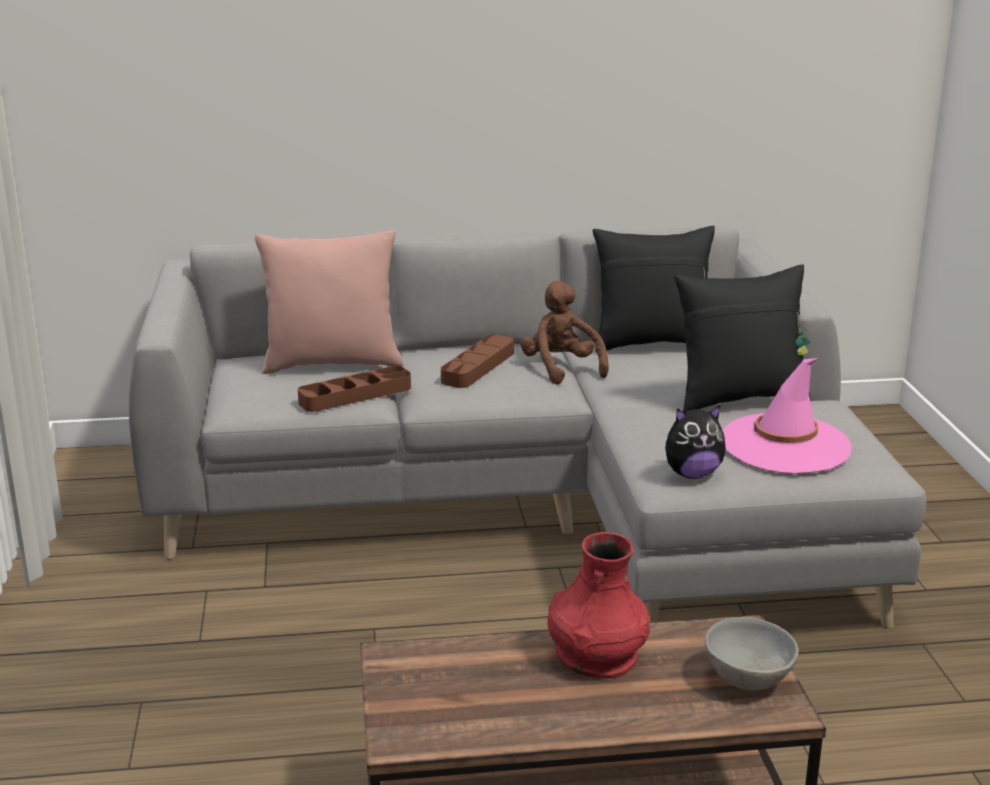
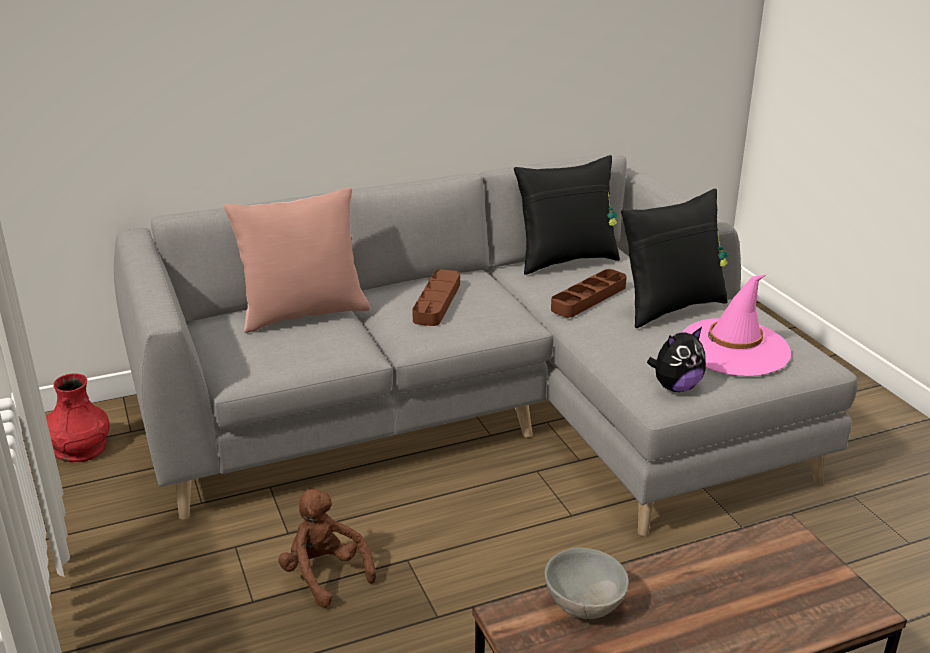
camera: 15 degrees left, 5 degrees up
brown tray [298,366,411,412] -> brown tray moved to [551,269,627,318]
brown plush toy [520,281,609,385] -> brown plush toy moved to [278,489,376,608]
red vase [548,532,650,678] -> red vase moved to [46,373,109,462]
grey bowl [705,617,799,690] -> grey bowl moved to [544,547,629,619]

